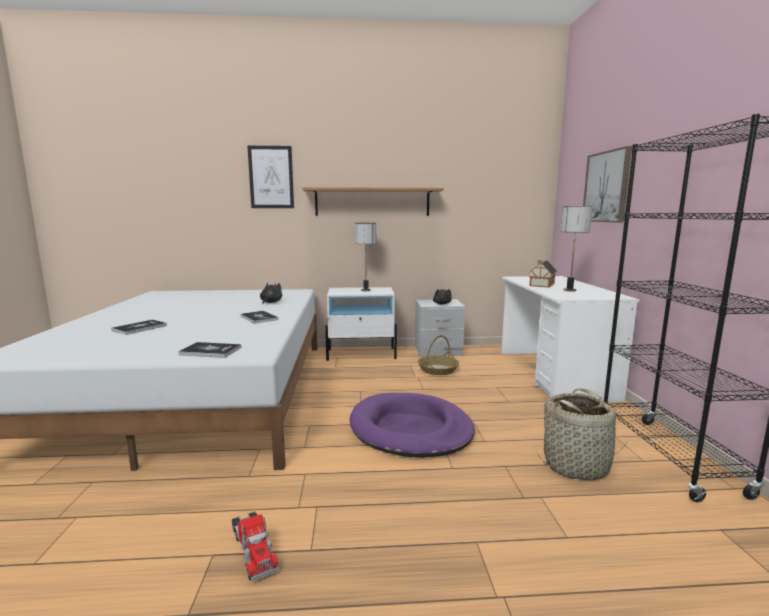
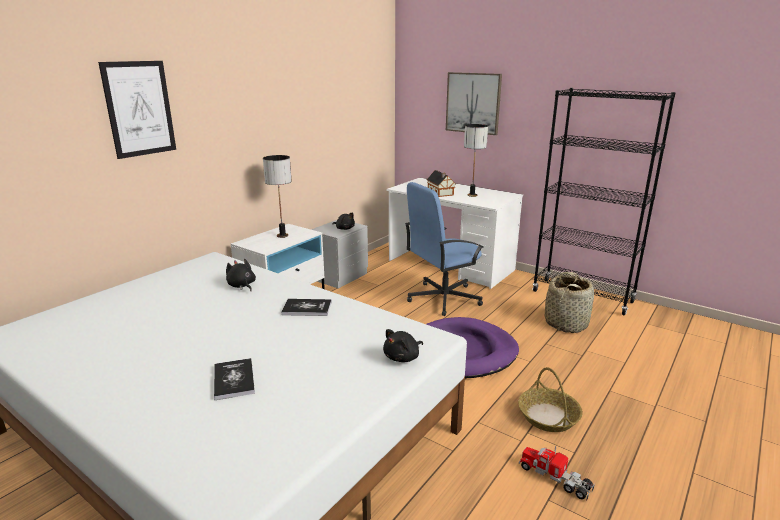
camera: 50 degrees left, 10 degrees up
book [178,342,241,358] -> black plush toy [383,329,423,362]
toy truck [232,511,279,582] -> toy truck turned 150 degrees counterclockwise [519,446,595,501]
shelf [302,187,443,216] -> none
basket [418,335,459,375] -> basket moved to [518,367,583,432]
none -> blue office chair [405,182,484,316]

